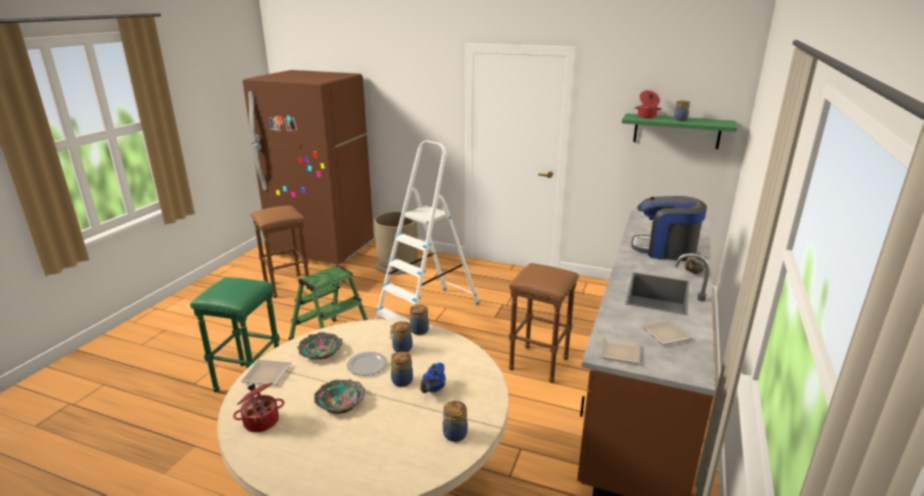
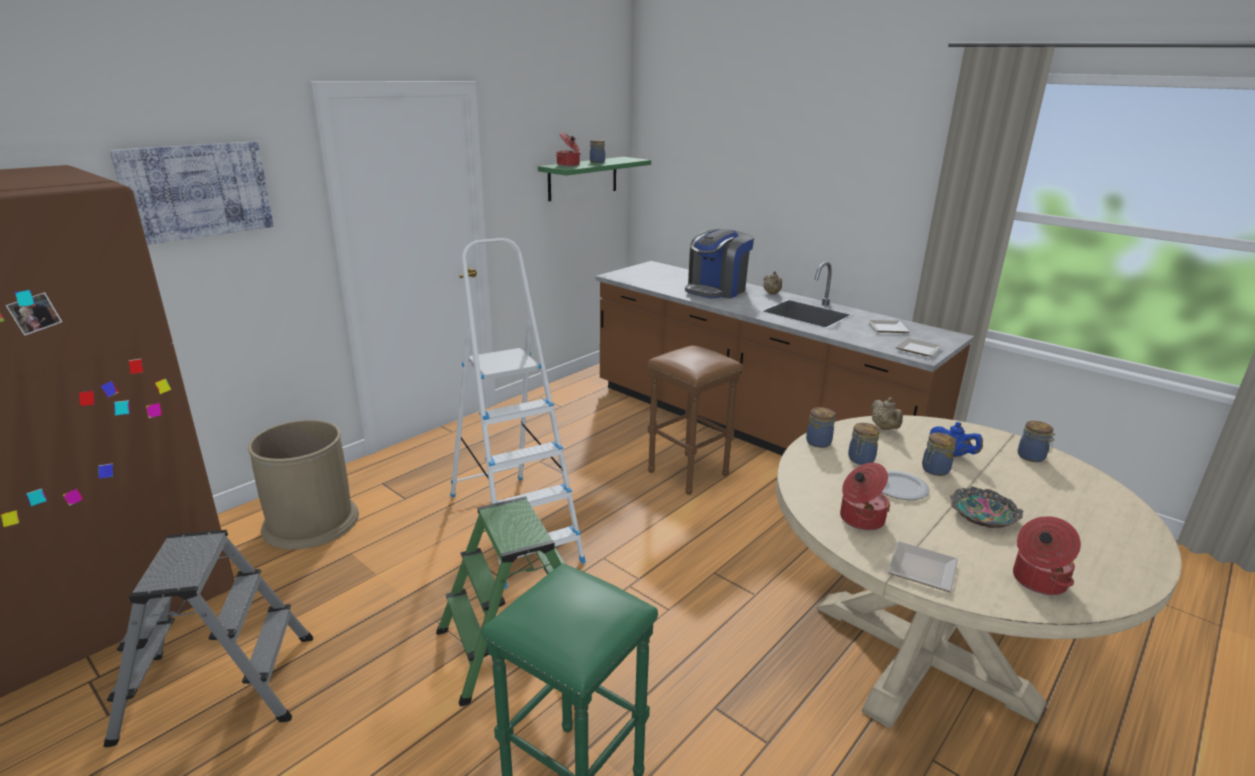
camera: 70 degrees left, 0 degrees up
brown stool [251,205,309,298] -> grey step ladder [103,530,313,747]
bowl [297,332,342,359] -> cooking pot [840,463,891,531]
none -> picture [109,141,274,245]
none -> beige teapot [871,397,903,430]

